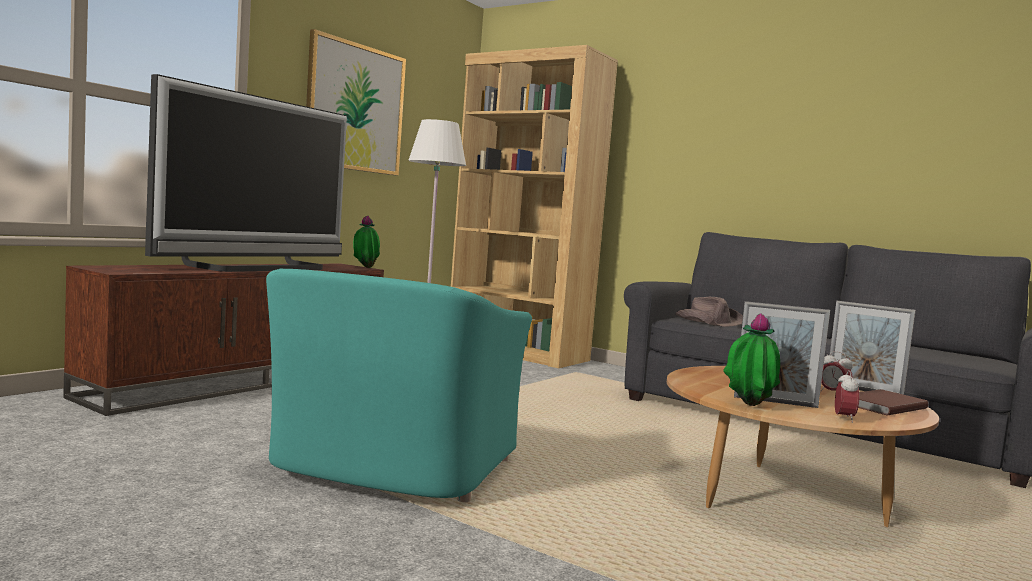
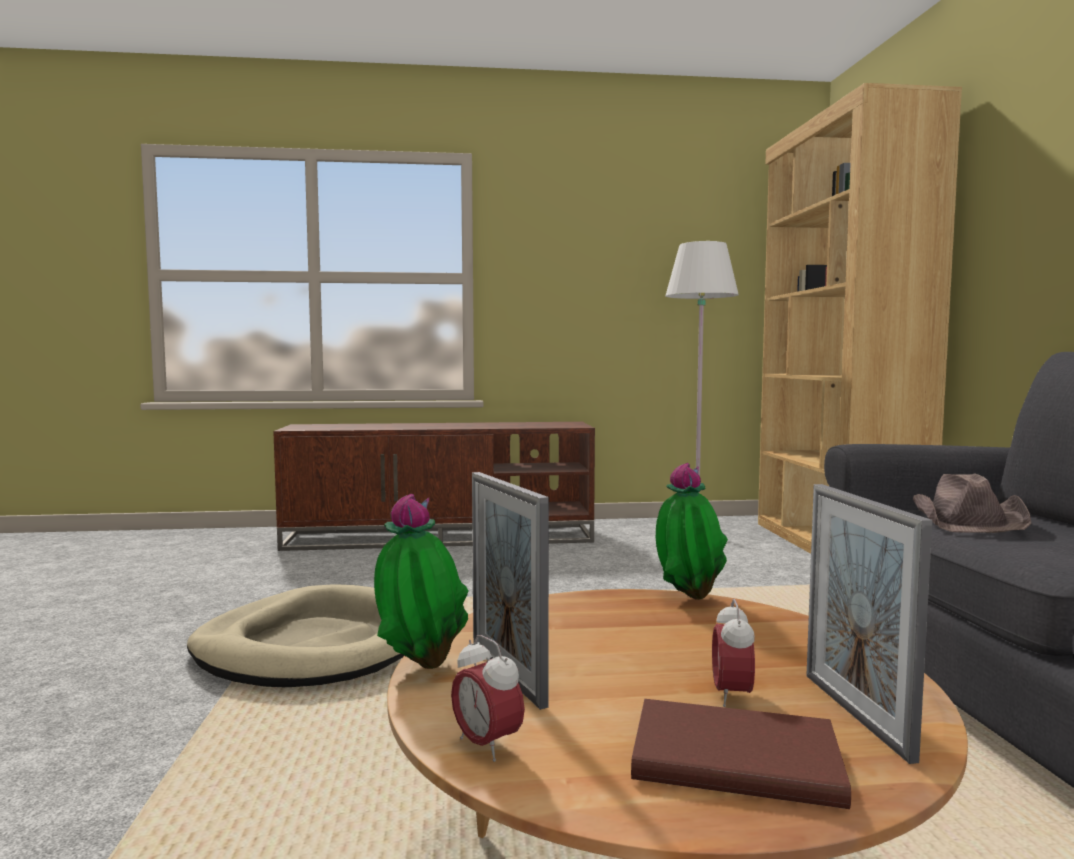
camera: 50 degrees right, 0 degrees up
television [145,74,347,272] -> none
turquoise armchair [266,268,532,502] -> beige dog bed [187,584,405,687]
picture [306,29,406,176] -> none
potted plant [353,216,380,268] -> potted plant moved to [656,463,728,600]
alarm clock [835,370,859,423] -> alarm clock turned 75 degrees clockwise [451,635,525,762]

